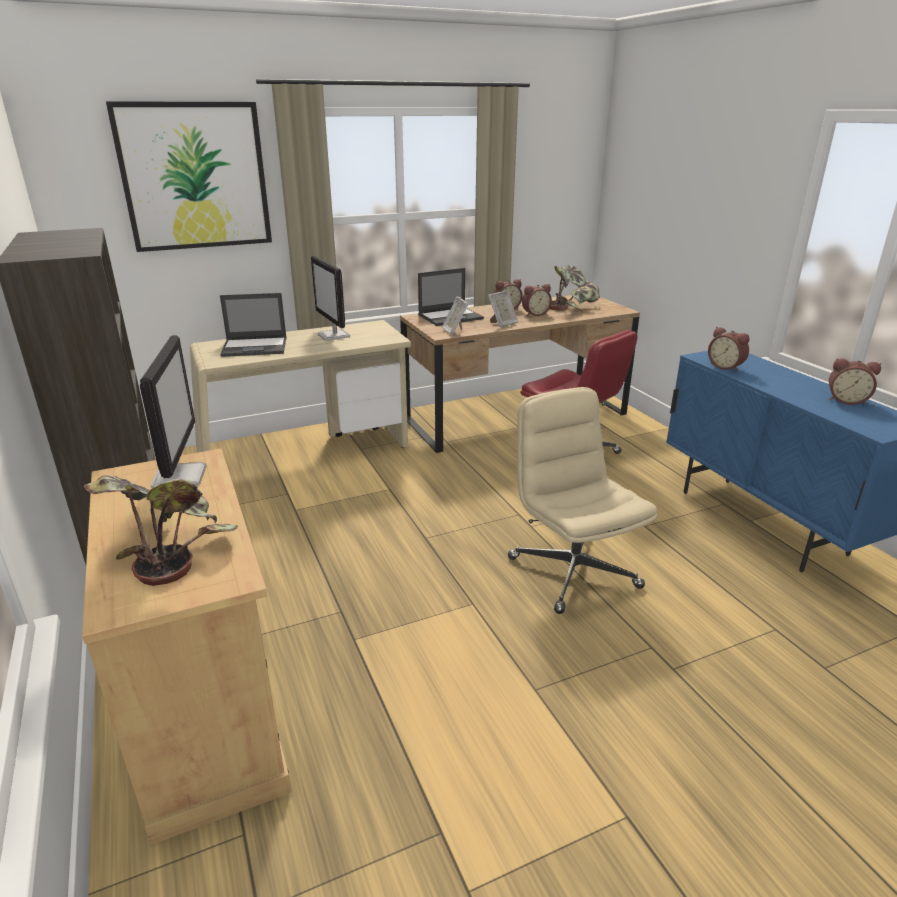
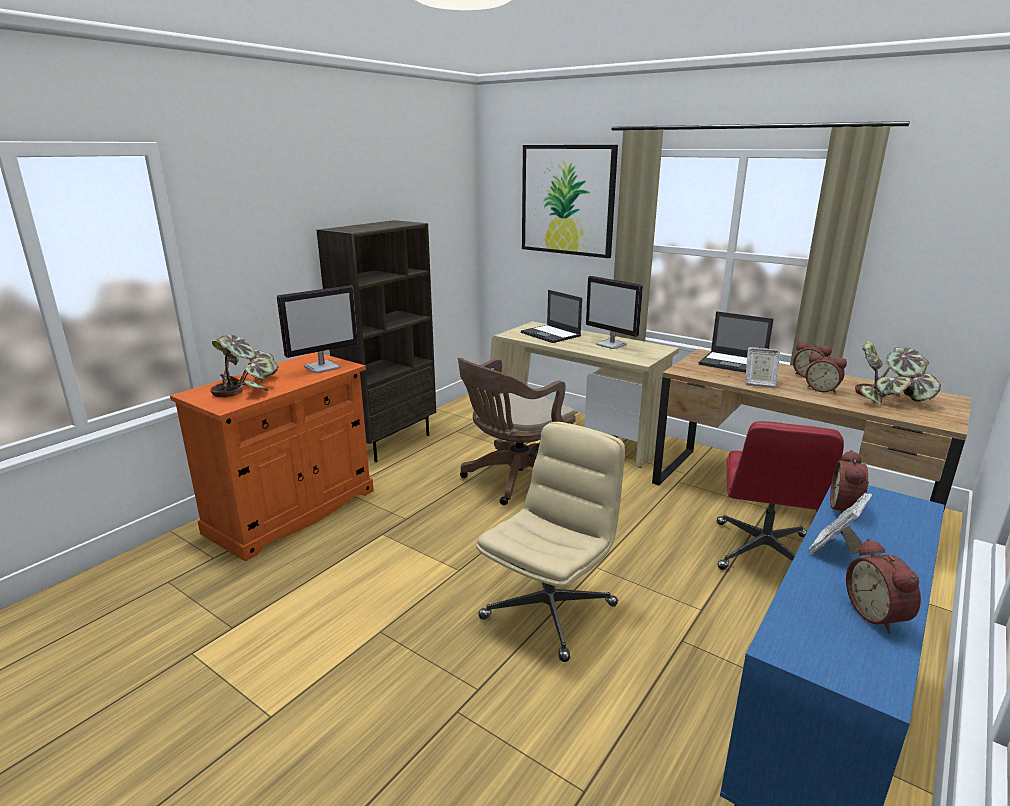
camera: 60 degrees right, 5 degrees down
beige cabinet [82,449,292,845] -> orange cabinet [170,352,374,561]
monitor [311,256,350,341] -> monitor turned 75 degrees counterclockwise [586,276,643,349]
picture frame [442,296,468,335] -> picture frame moved to [809,492,872,554]
none -> brown office chair [458,358,576,505]

